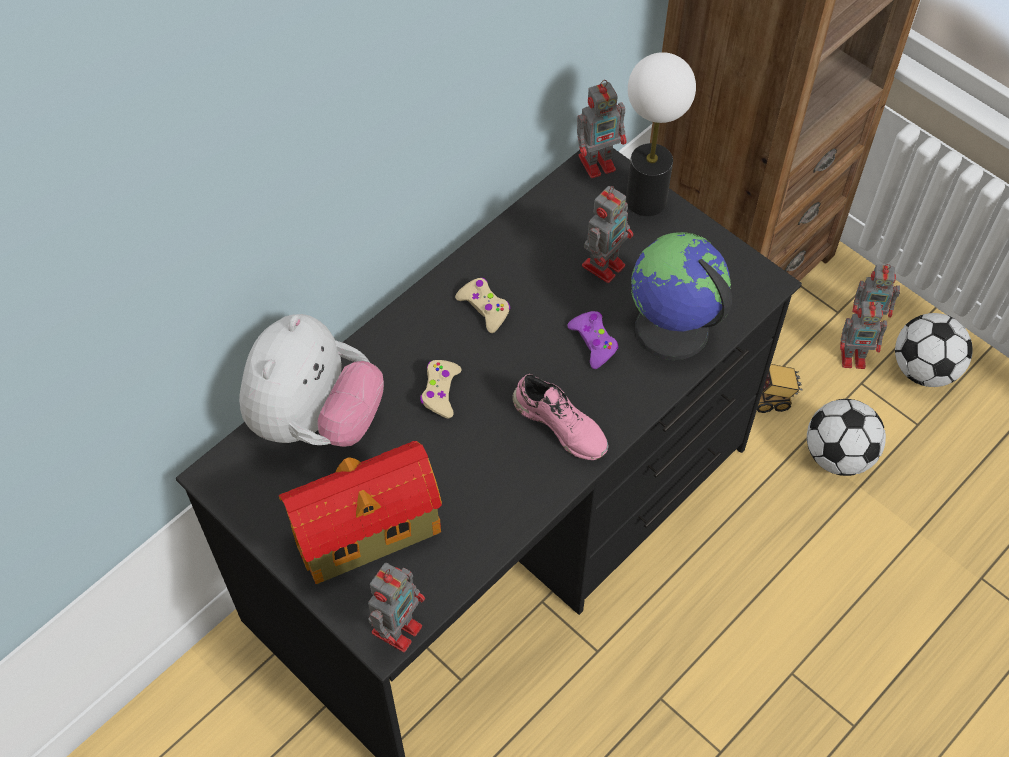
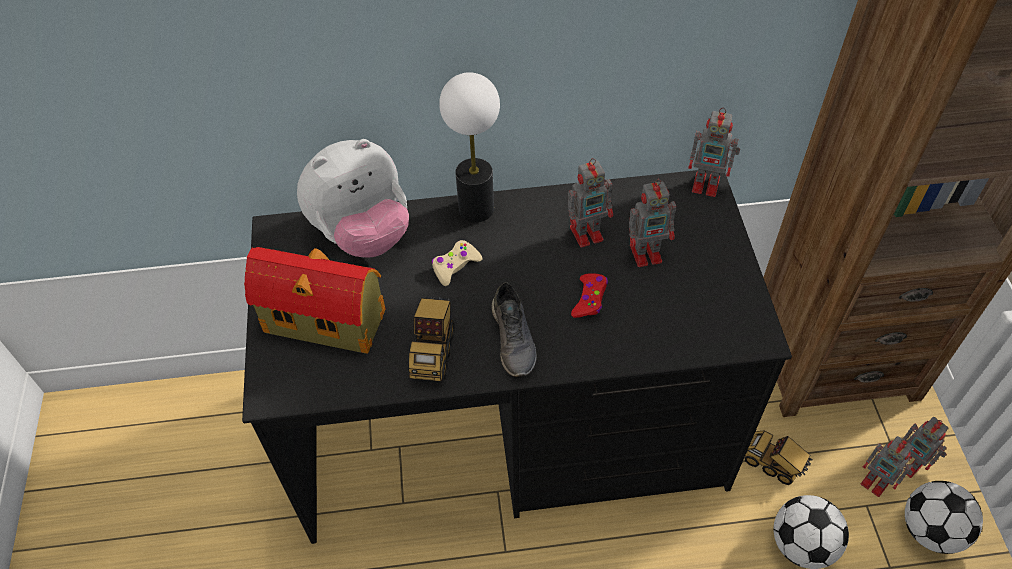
camera: 40 degrees right, 5 degrees down
toy robot [368,563,425,652] -> toy robot moved to [568,158,613,248]
beige game controller [455,278,511,333] -> none
pink shoe [512,374,608,460] -> grey shoe [492,282,537,377]
purple game controller [567,311,618,369] -> red game controller [571,273,608,318]
table lamp [626,52,696,216] -> table lamp moved to [439,72,500,222]
globe [631,232,732,360] -> none
none -> toy truck [408,296,455,381]

